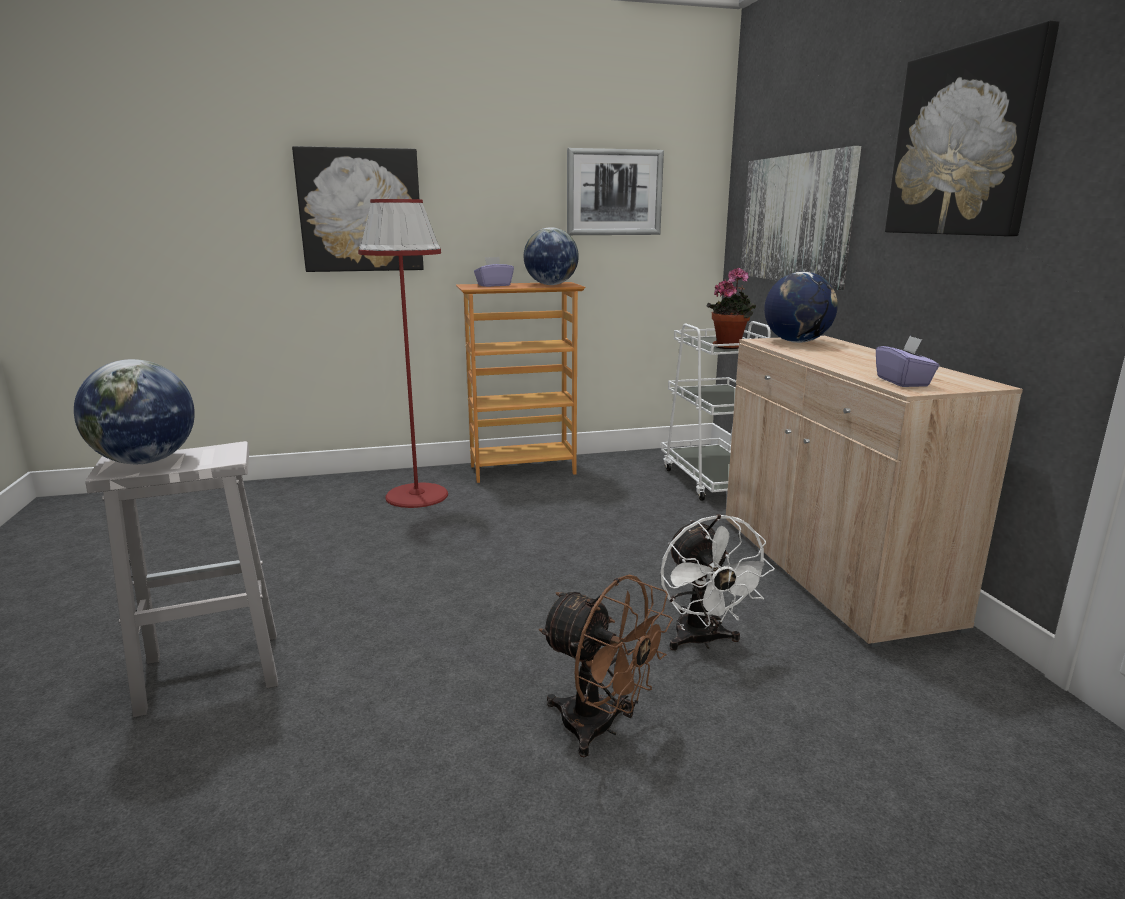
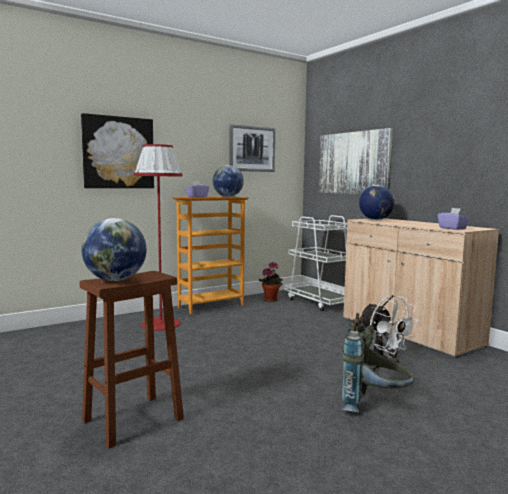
camera: 20 degrees left, 10 degrees down
white stool [86,441,278,718] -> brown stool [80,271,184,448]
brown fan [539,575,673,758] -> grey backpack [342,313,414,412]
potted plant [707,267,756,349] -> potted plant moved to [259,262,283,302]
picture [885,21,1059,237] -> none

